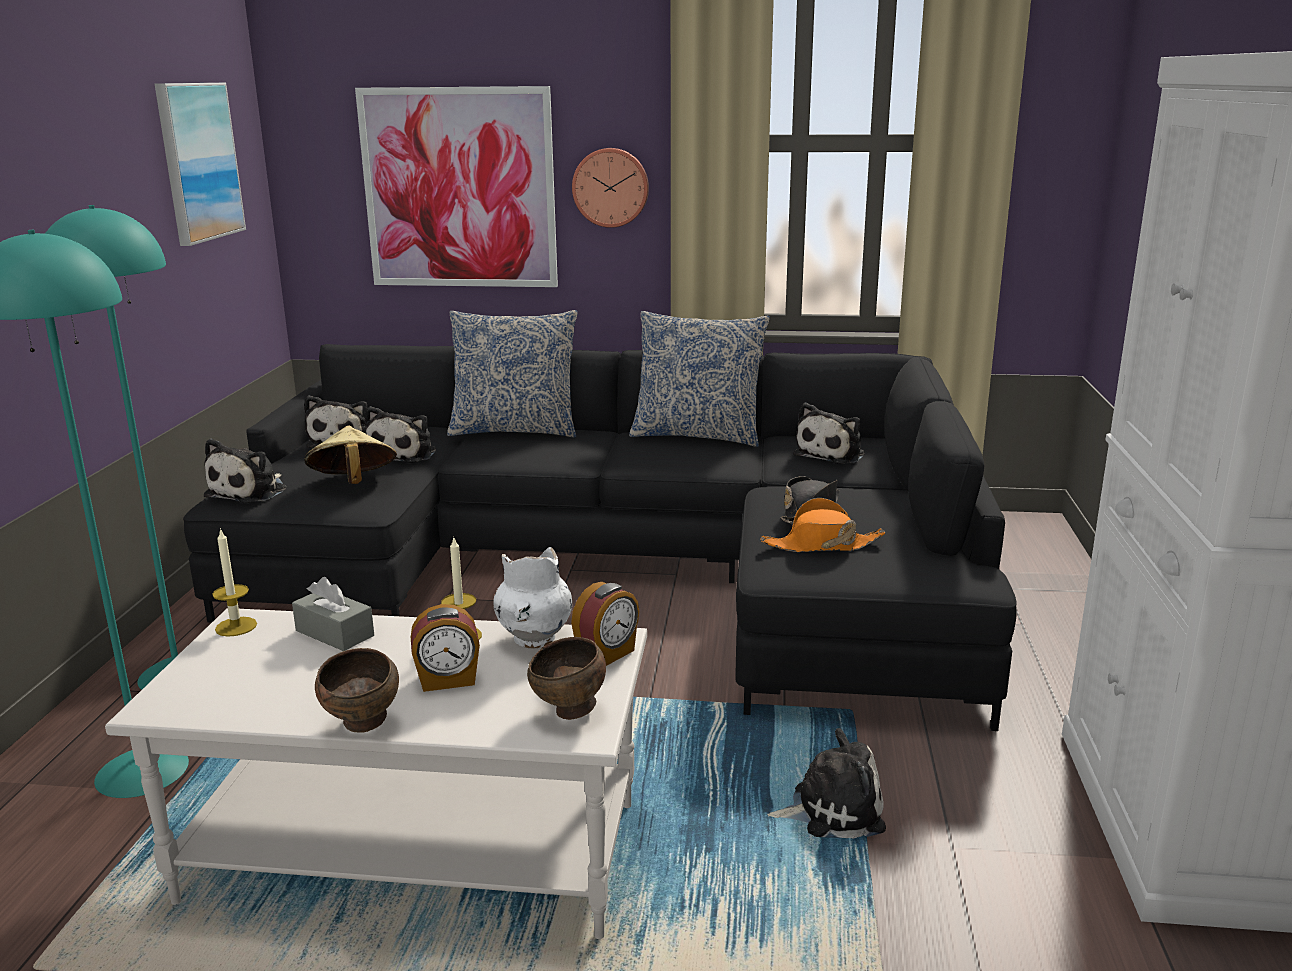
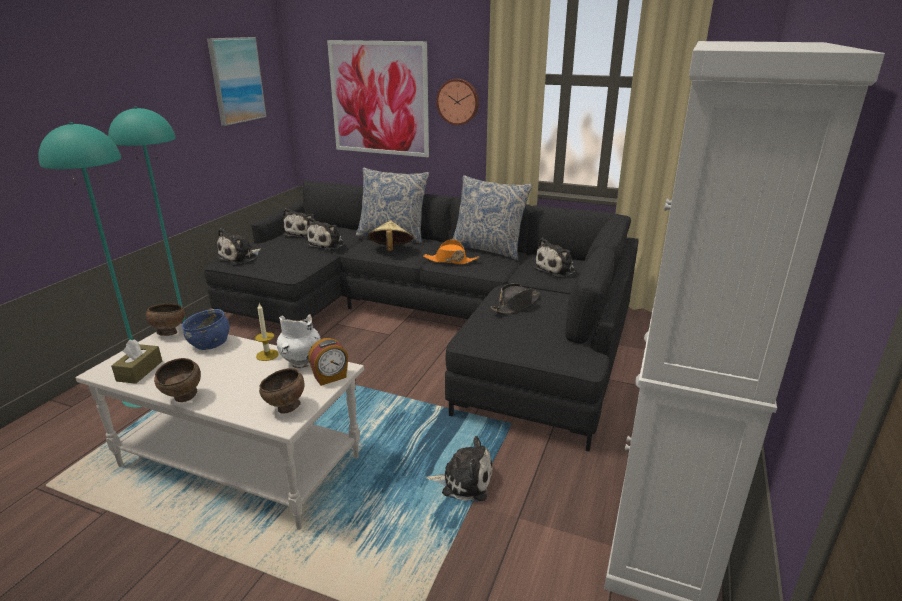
camera: 15 degrees right, 5 degrees up
candle [212,528,257,637] -> brown bowl [146,303,185,336]
grey tissue box [292,577,374,651] -> blue bowl [182,309,230,350]
beige hat [304,425,397,484] -> beige hat moved to [367,221,413,251]
alarm clock [411,604,480,692] -> none
orange hat [760,498,886,552] -> orange hat moved to [423,239,479,264]
none -> brown tissue box [111,339,162,384]

